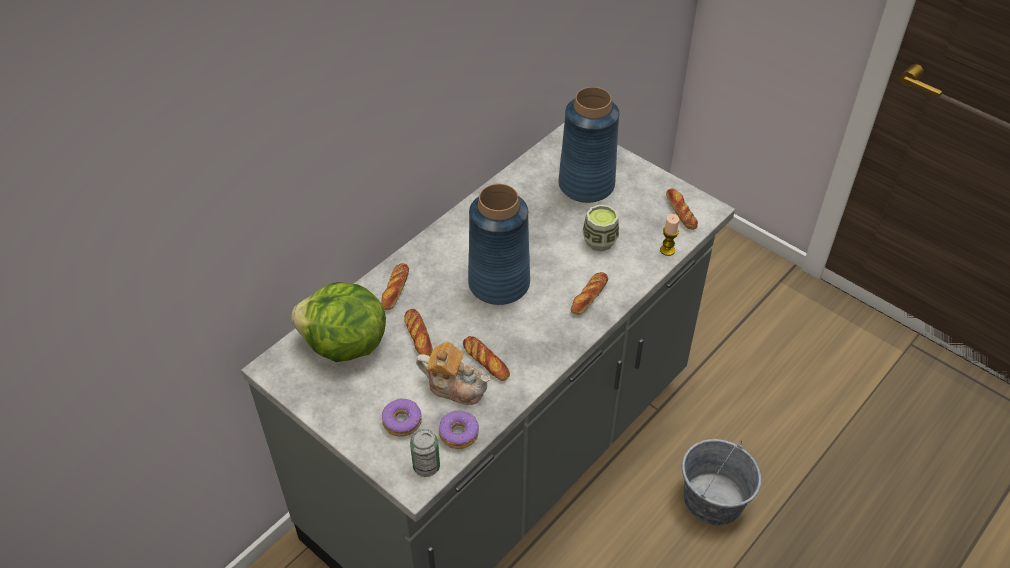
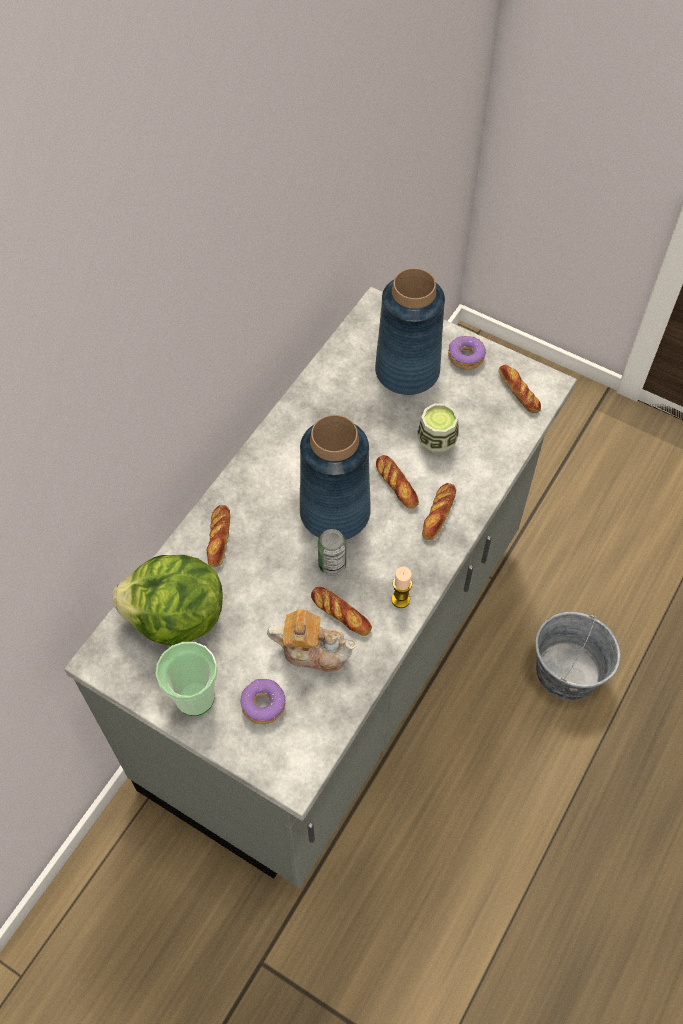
camera: 10 degrees left, 10 degrees up
bread [404,309,433,356] -> bread moved to [376,455,419,509]
can [410,429,440,477] -> can moved to [318,529,346,576]
donut [439,411,479,449] -> donut moved to [448,336,486,370]
candle [660,214,679,256] -> candle moved to [391,567,412,608]
none -> cup [155,642,218,716]

